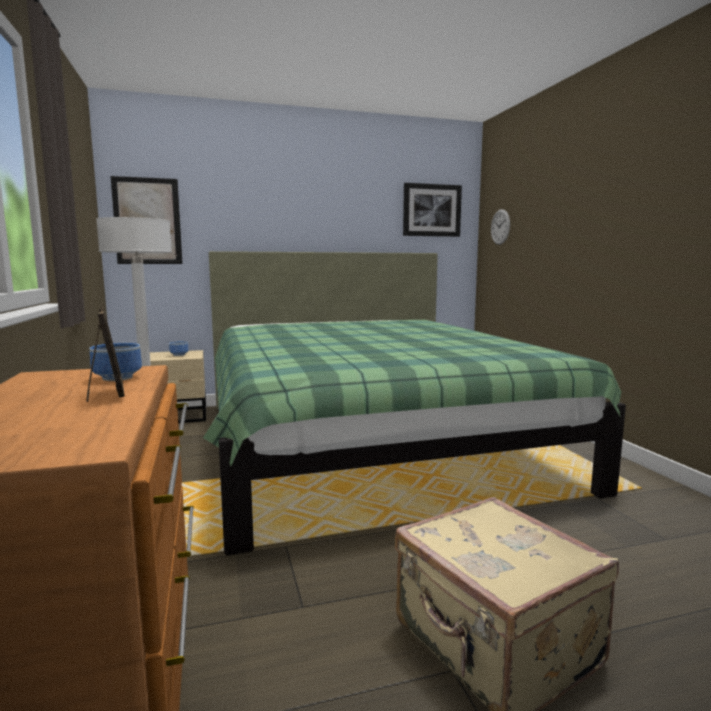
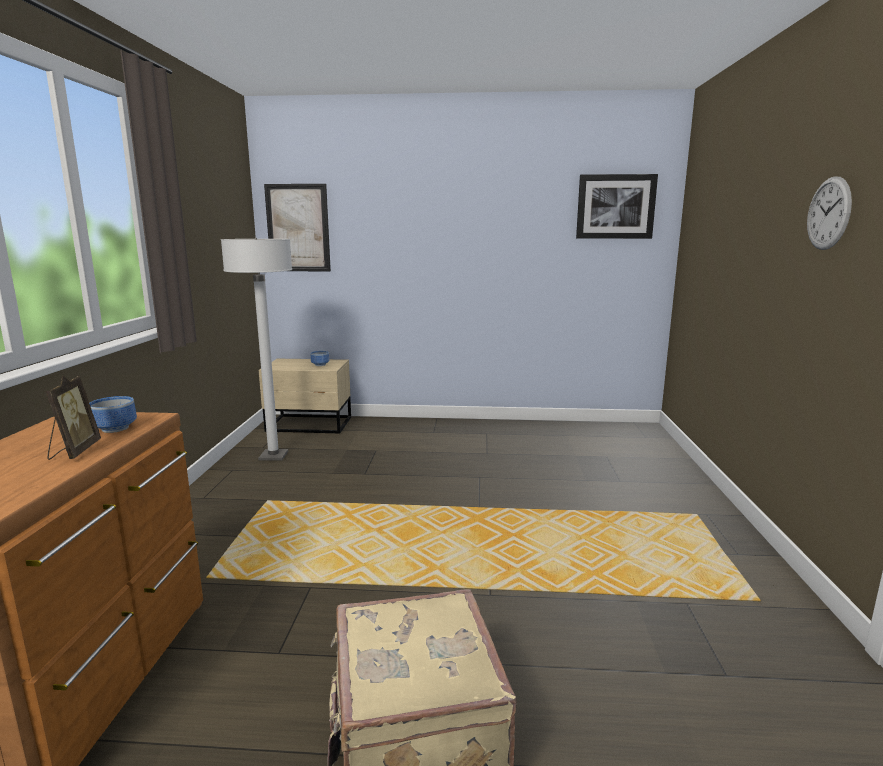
camera: 20 degrees right, 5 degrees up
green bed [203,251,626,555] -> none
wall clock [491,209,510,245] -> wall clock moved to [807,176,852,250]

